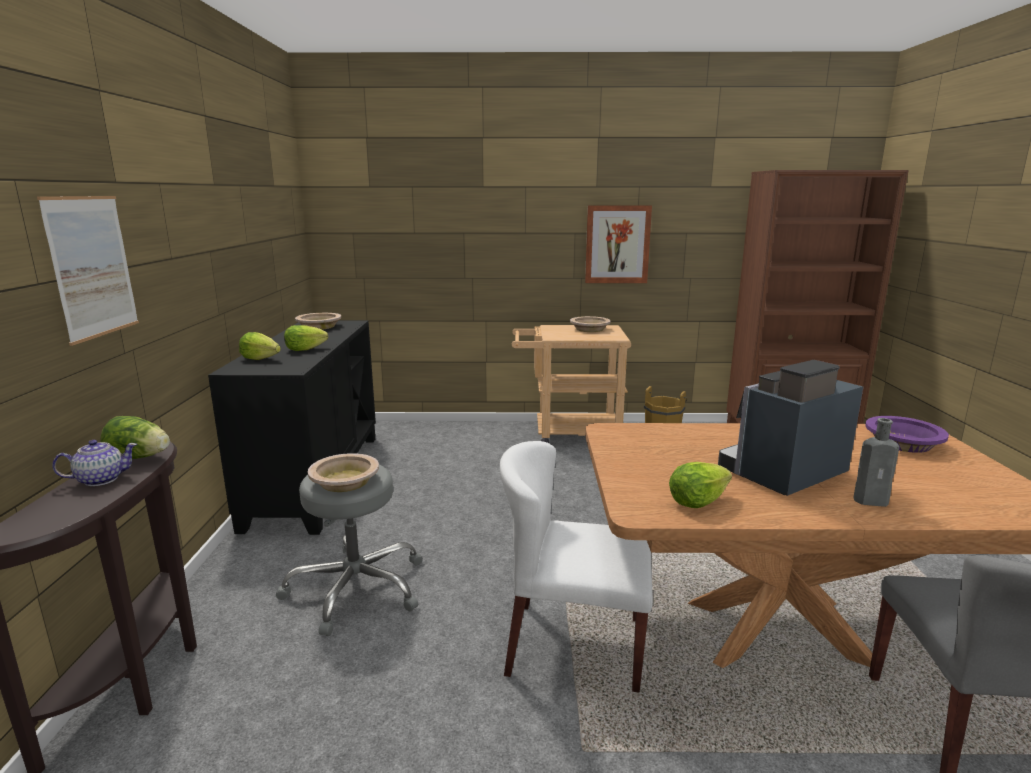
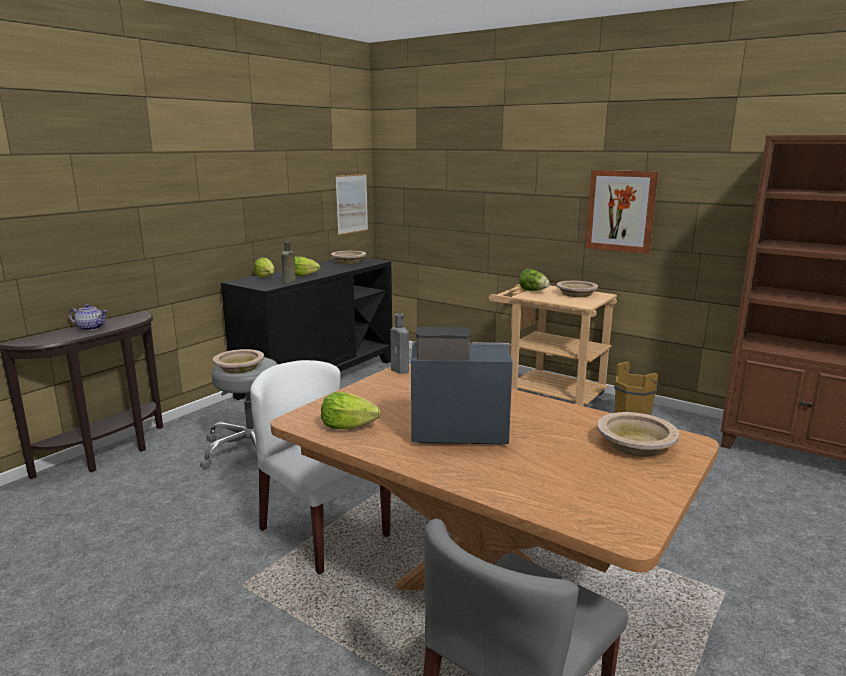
camera: 35 degrees right, 0 degrees up
picture [37,196,139,346] -> picture moved to [335,174,368,235]
lettuce [101,416,170,459] -> lettuce moved to [519,269,550,291]
grey bottle [854,418,899,507] -> grey bottle moved to [391,313,409,374]
purple bowl [865,416,949,453] -> beige bowl [597,412,679,457]
none -> brown bottle [281,241,296,284]

